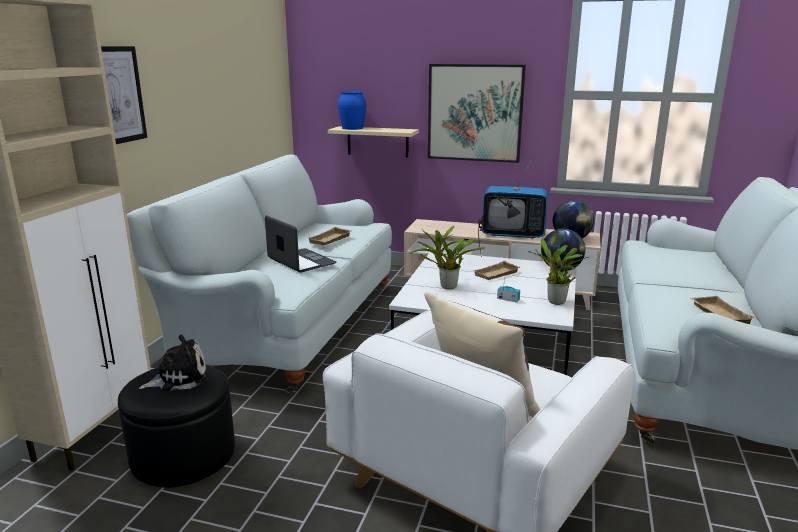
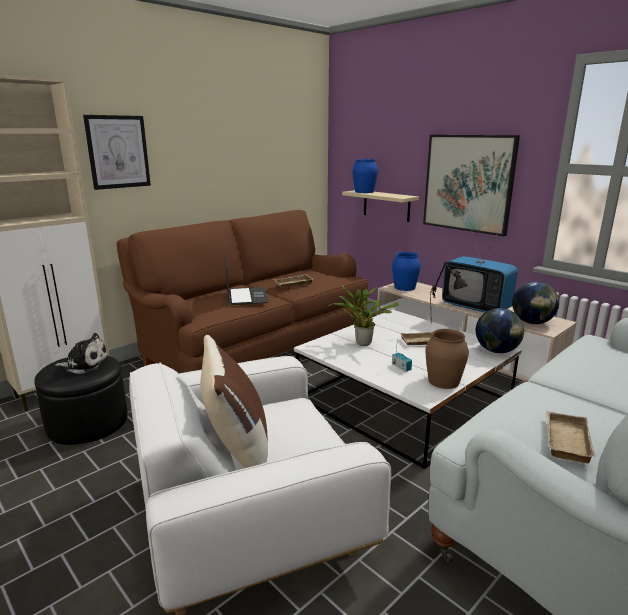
camera: 30 degrees right, 0 degrees up
white sofa [127,154,392,393] -> brown sofa [117,210,368,373]
potted plant [529,239,589,305] -> brown vase [425,329,469,389]
none -> blue vase [392,252,421,291]

